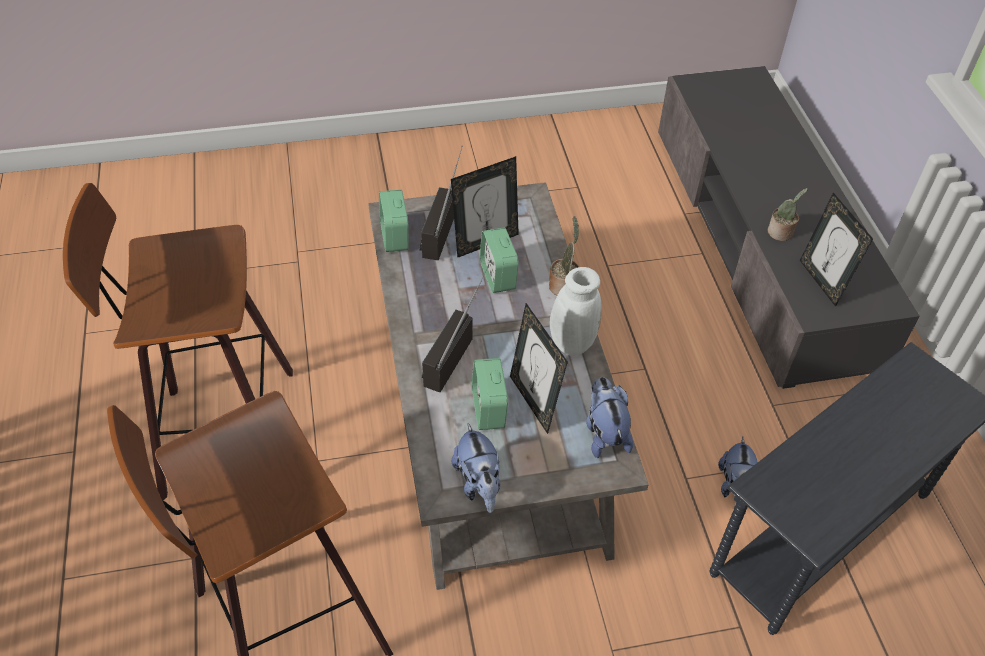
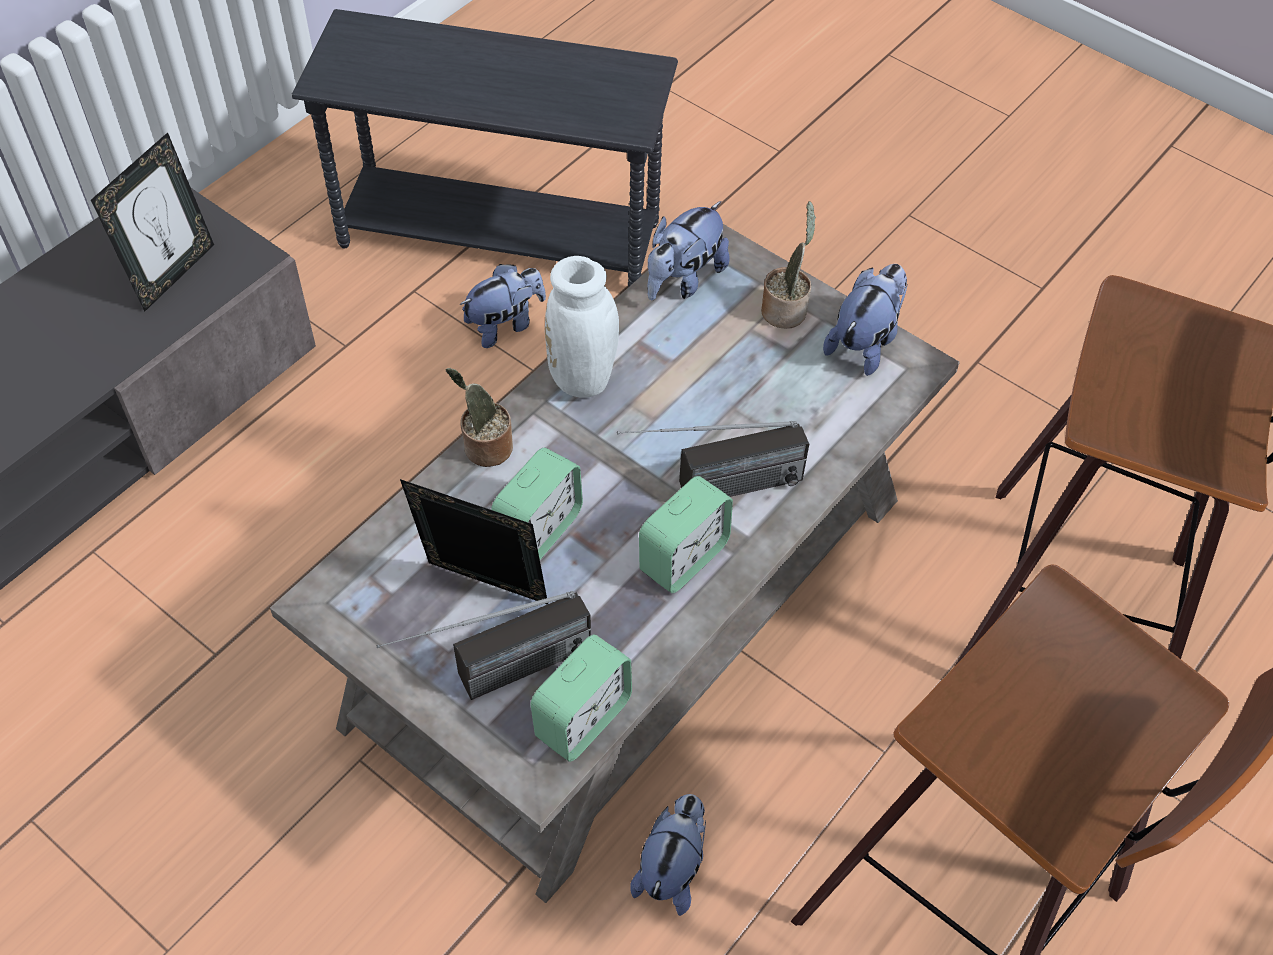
camera: 130 degrees left, 5 degrees up
alarm clock [472,358,508,430] -> alarm clock moved to [639,476,733,593]
picture frame [510,303,568,434] -> none
potted plant [768,188,808,241] -> potted plant moved to [761,201,816,328]
none -> plush toy [630,794,706,916]

